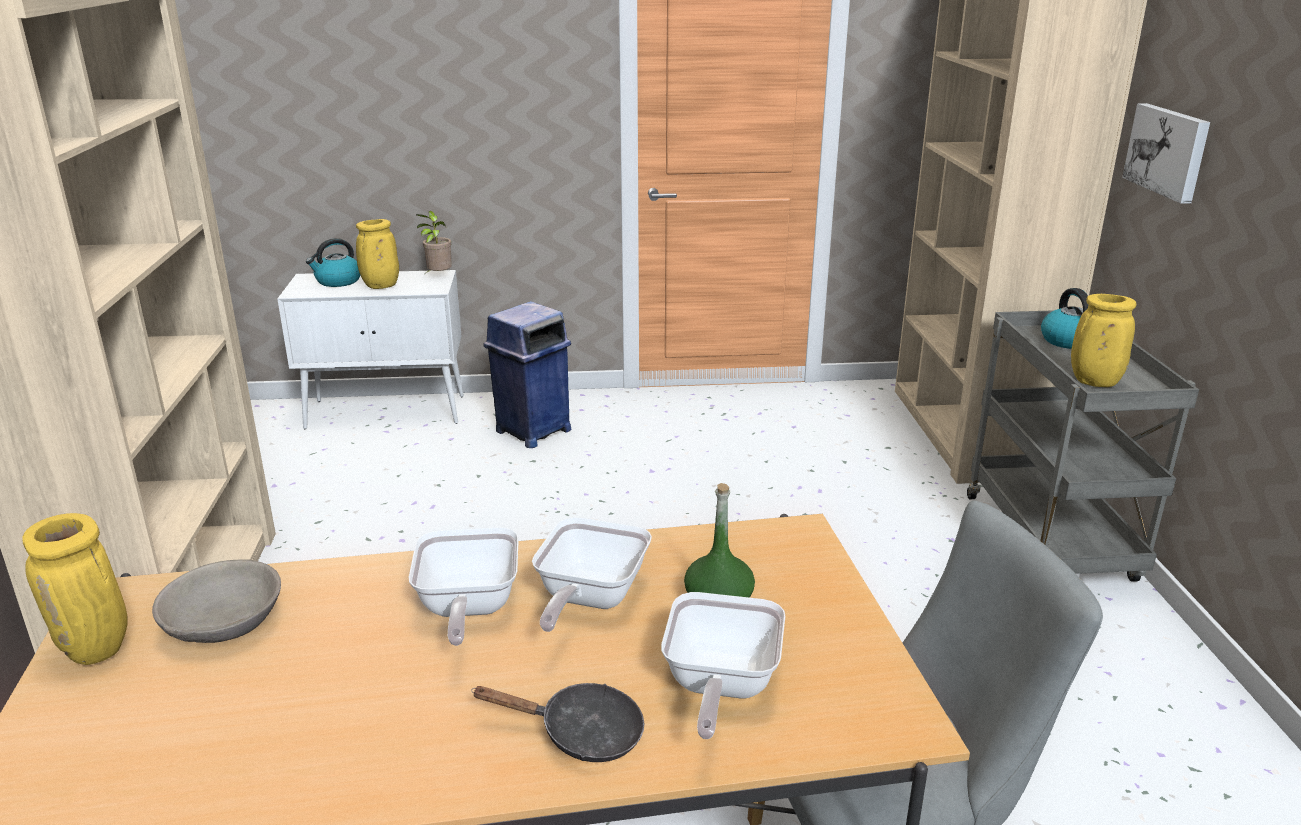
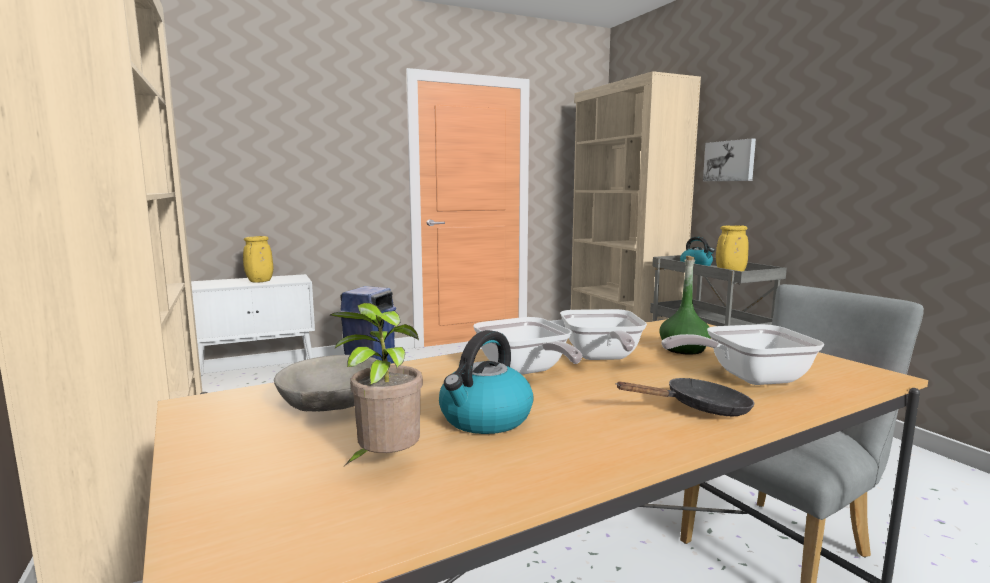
camera: 20 degrees left, 15 degrees down
yellow vase [22,513,128,665] -> none
kettle [306,238,360,287] -> kettle moved to [439,330,534,434]
potted plant [416,211,452,274] -> potted plant moved to [331,303,423,465]
frying pan [661,592,785,739] -> frying pan turned 90 degrees clockwise [661,324,824,385]

